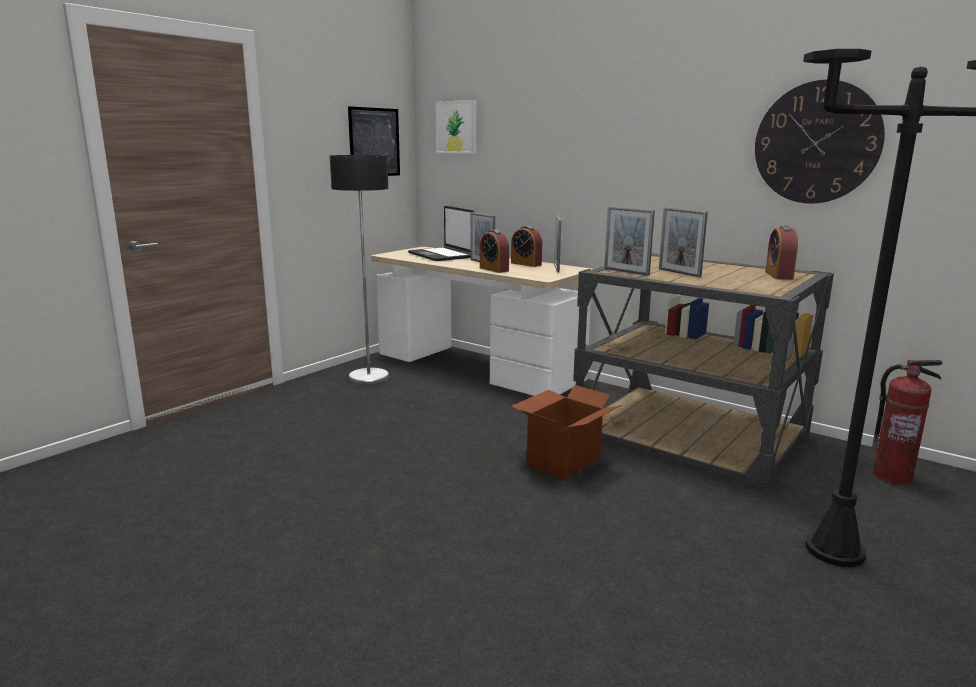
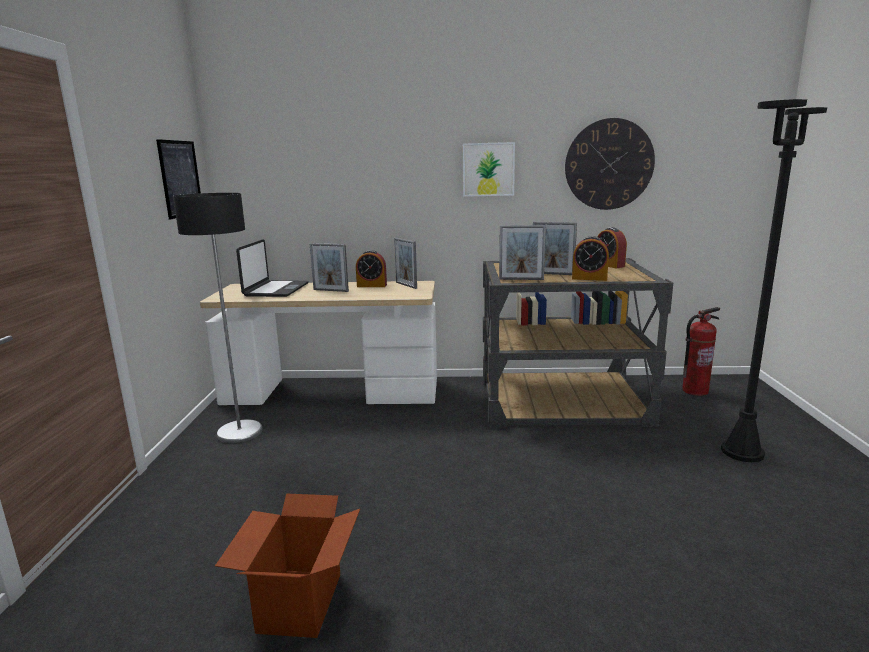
camera: 35 degrees left, 0 degrees up
laptop [408,206,475,261] -> laptop turned 105 degrees counterclockwise [236,239,309,297]
picture [436,100,476,154] -> picture moved to [463,142,515,197]
alarm clock [480,230,509,273] -> alarm clock moved to [572,236,609,281]
cardboard box [511,385,622,480] -> cardboard box moved to [215,493,360,638]

